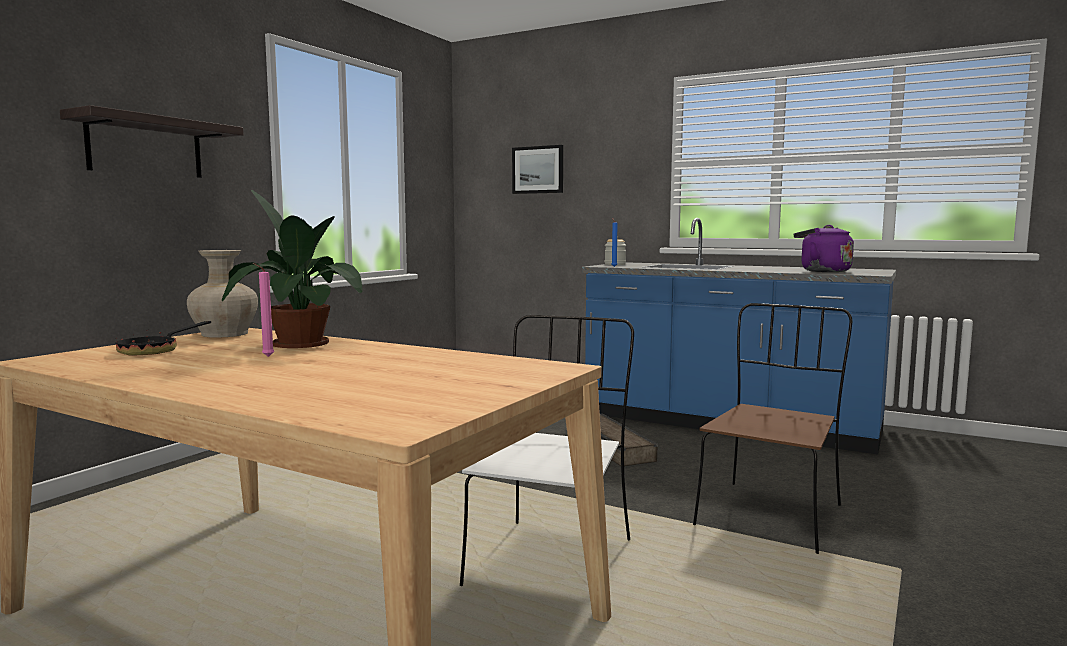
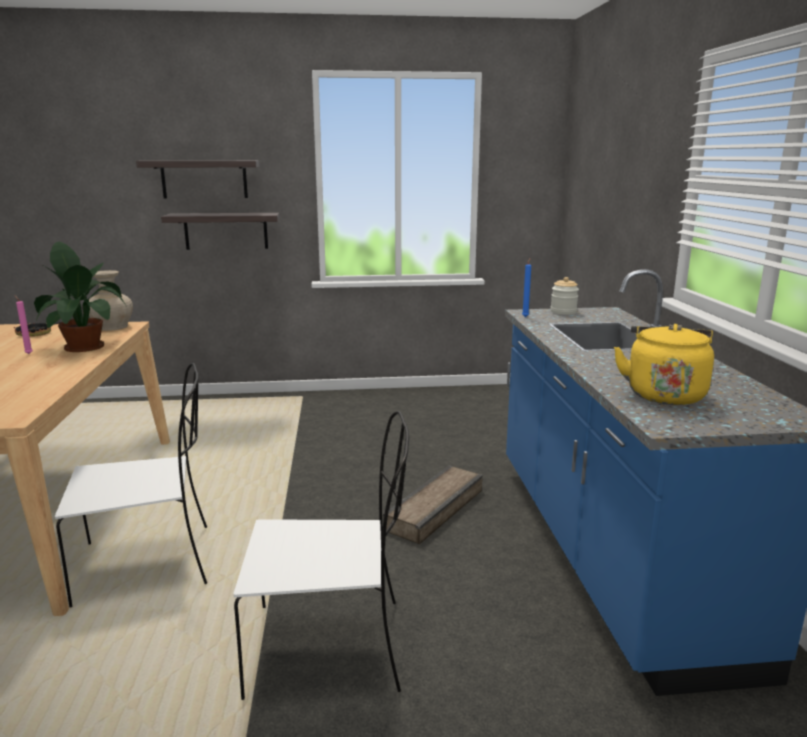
camera: 55 degrees right, 10 degrees up
picture [512,145,563,194] -> none
brown chair [693,303,852,554] -> white chair [234,411,409,700]
purple kettle [794,225,854,272] -> yellow kettle [614,324,714,405]
none -> shelf [161,213,280,250]

